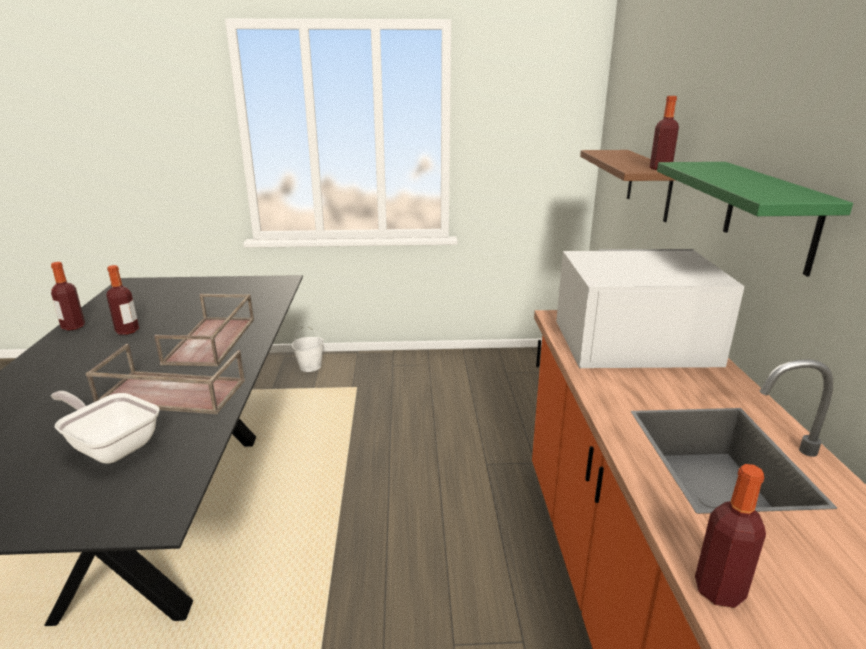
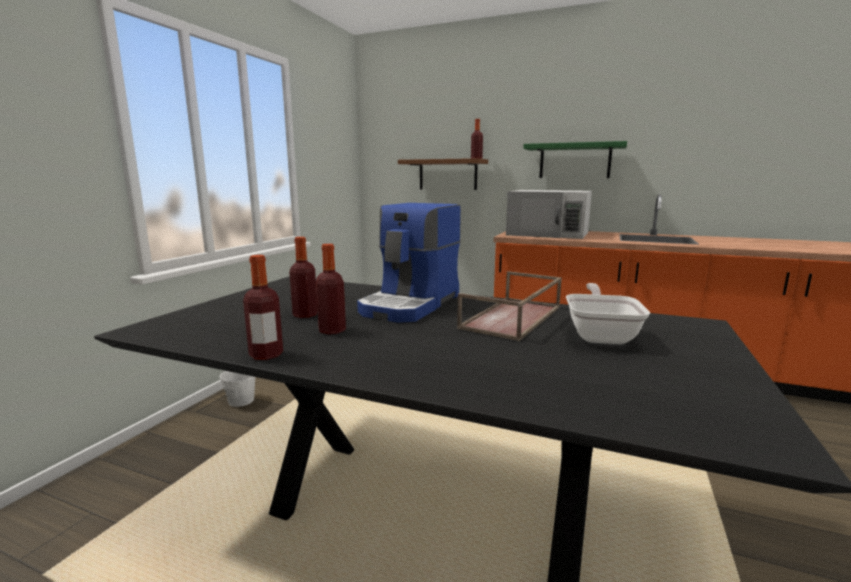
camera: 65 degrees left, 10 degrees down
frying pan [51,391,159,464] -> frying pan turned 135 degrees clockwise [566,283,650,344]
brown tray [154,294,254,367] -> coffee machine [357,203,461,323]
white microwave [556,249,745,368] -> white microwave turned 90 degrees counterclockwise [506,190,592,239]
bottle [695,464,766,608] -> bottle moved to [289,237,318,318]

